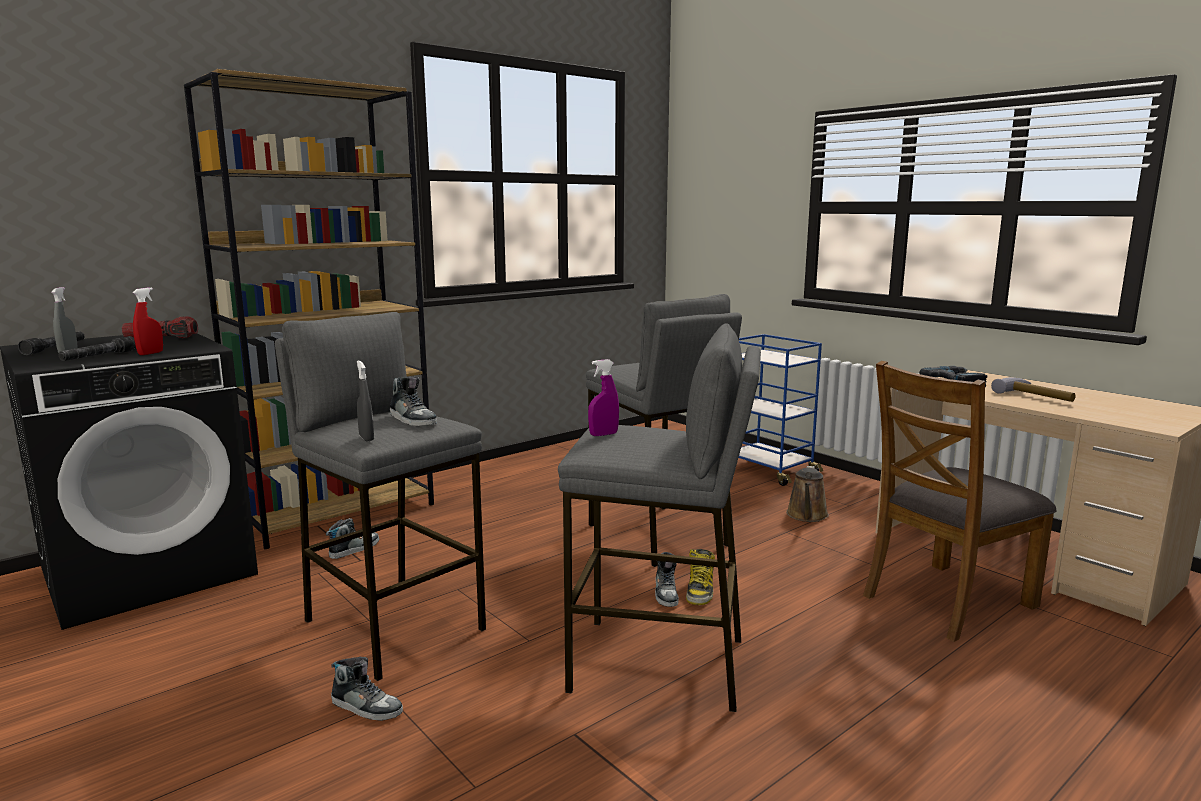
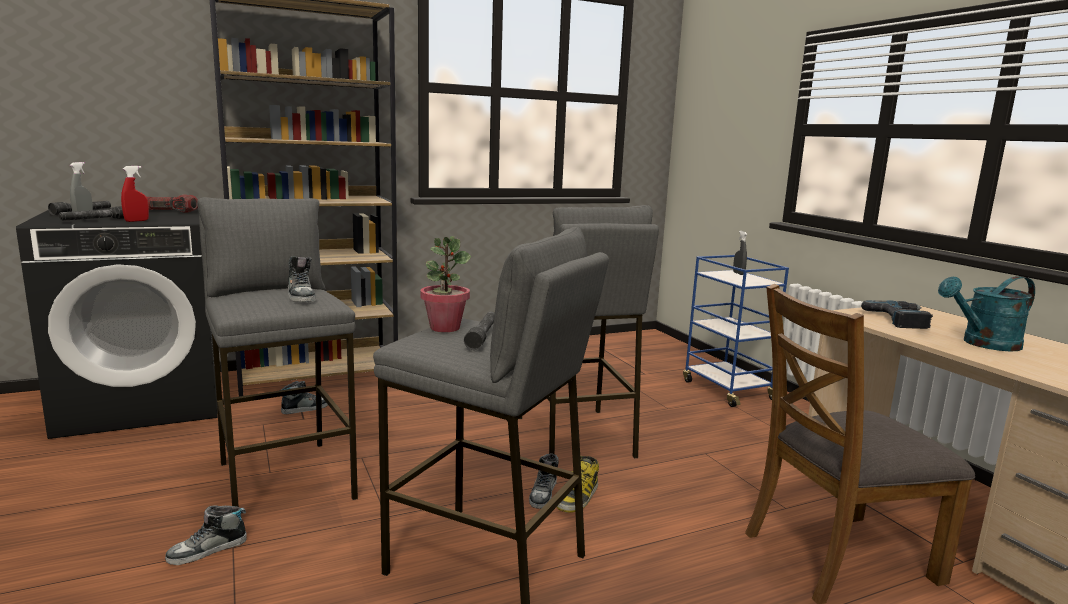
camera: 15 degrees right, 0 degrees up
shoe [331,657,403,721] -> shoe turned 105 degrees clockwise [165,505,247,565]
grey spray bottle [357,360,374,442] -> grey spray bottle moved to [733,231,747,275]
purple spray bottle [588,359,619,436] -> potted plant [420,236,471,332]
brown watering can [786,466,829,522] -> none
hammer [991,377,1076,402] -> turquoise watering can [938,276,1035,352]
none -> grey flashlight [464,311,495,350]

